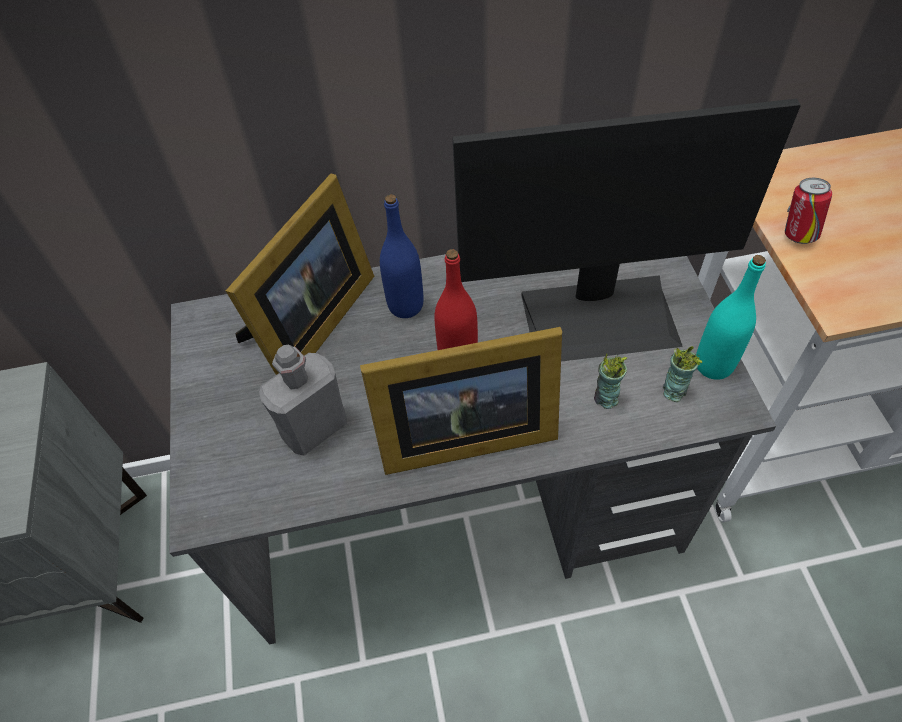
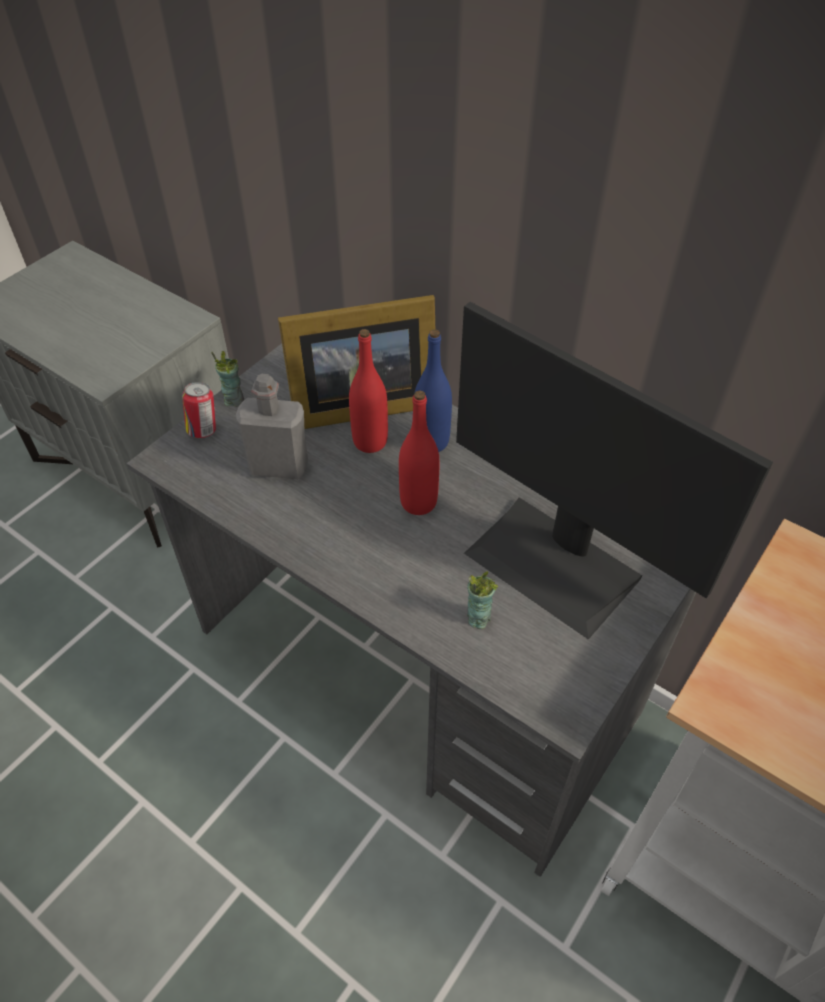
camera: 45 degrees right, 5 degrees down
picture frame [360,327,562,475] -> none
cup [663,346,702,402] -> cup moved to [211,351,244,407]
turquoise bottle [696,255,766,380] -> none
can [785,178,832,244] -> can moved to [182,382,216,439]
none -> red bottle [349,329,388,453]

